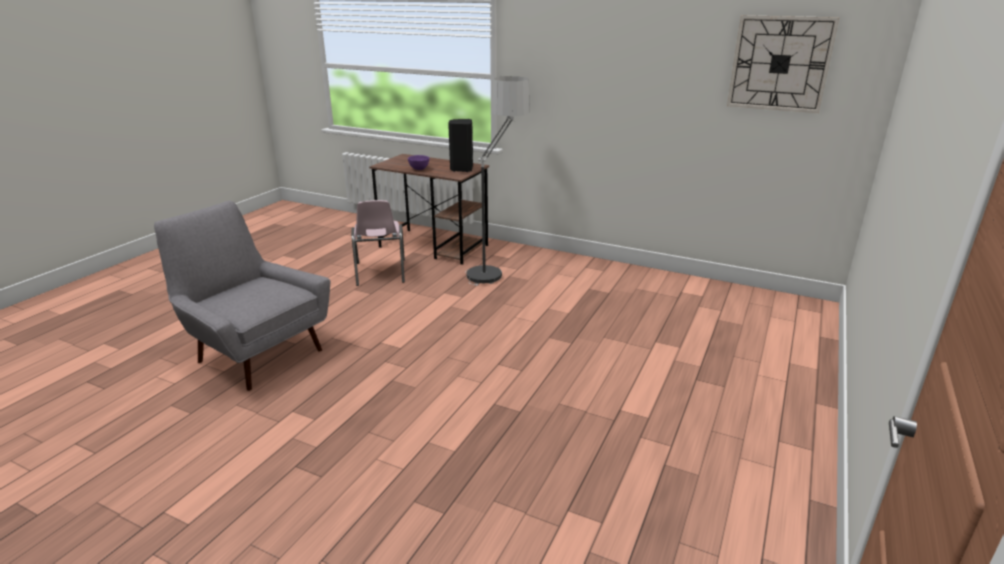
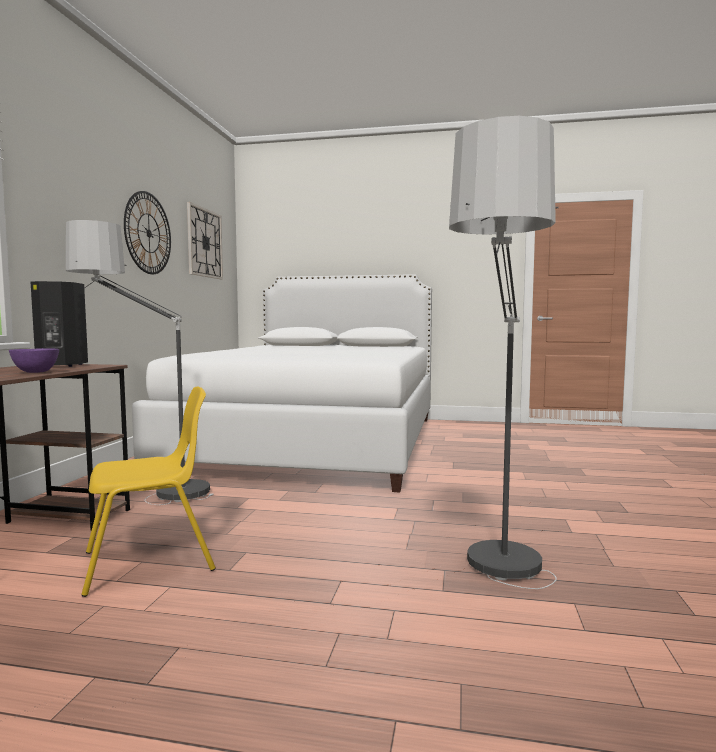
camera: 105 degrees left, 20 degrees down
grey armchair [154,200,330,391] -> floor lamp [449,116,559,589]
pink chair [351,200,405,286] -> yellow chair [81,386,216,597]
none -> wall clock [124,191,171,274]
none -> white bed [132,274,432,492]

